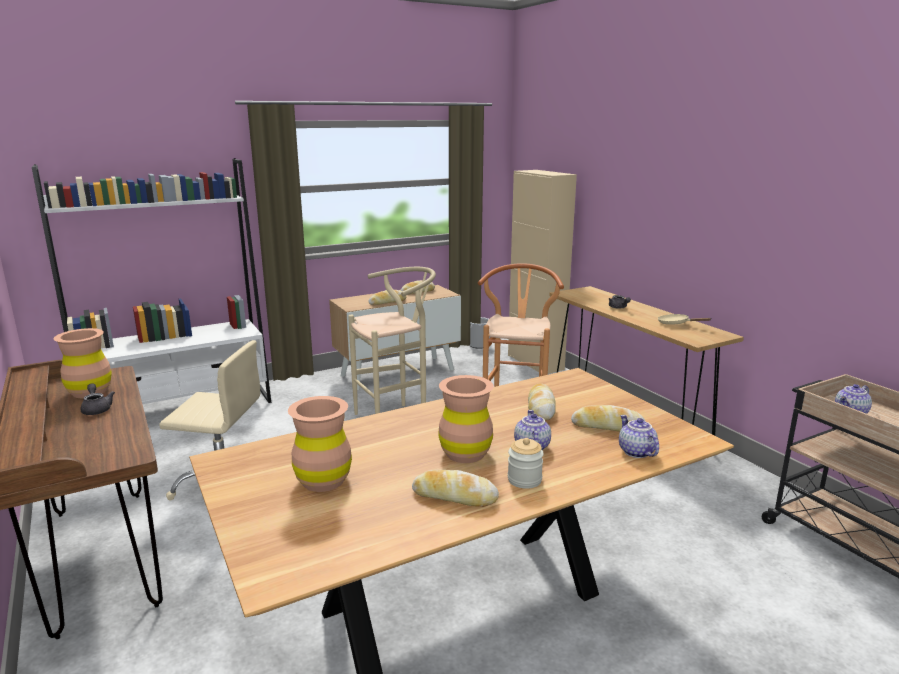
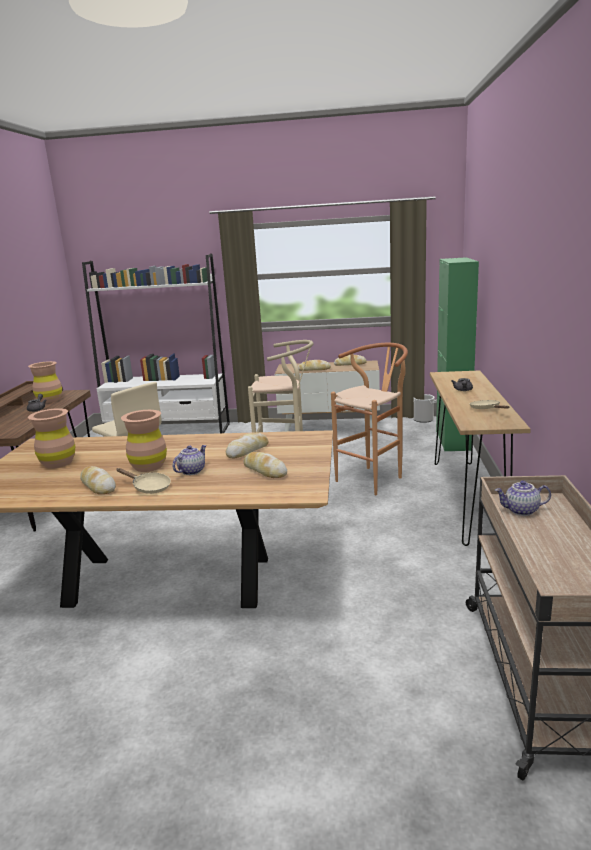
camera: 35 degrees right, 0 degrees up
beige cabinet [508,170,577,374] -> green cabinet [436,257,479,451]
jar [508,438,544,489] -> beige frying pan [117,468,171,494]
teapot [619,415,659,458] -> none

